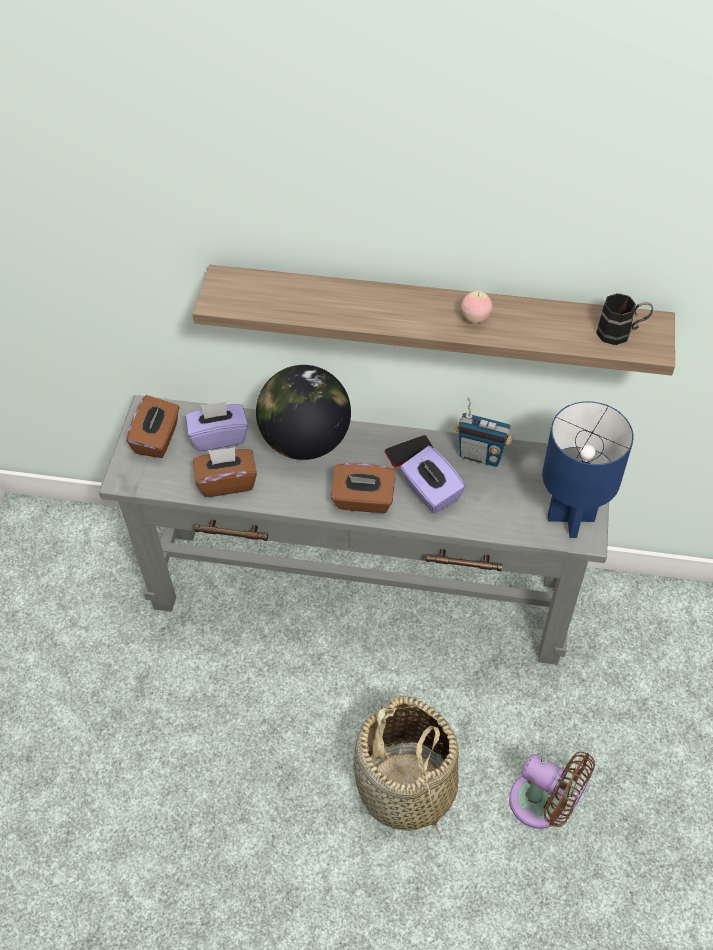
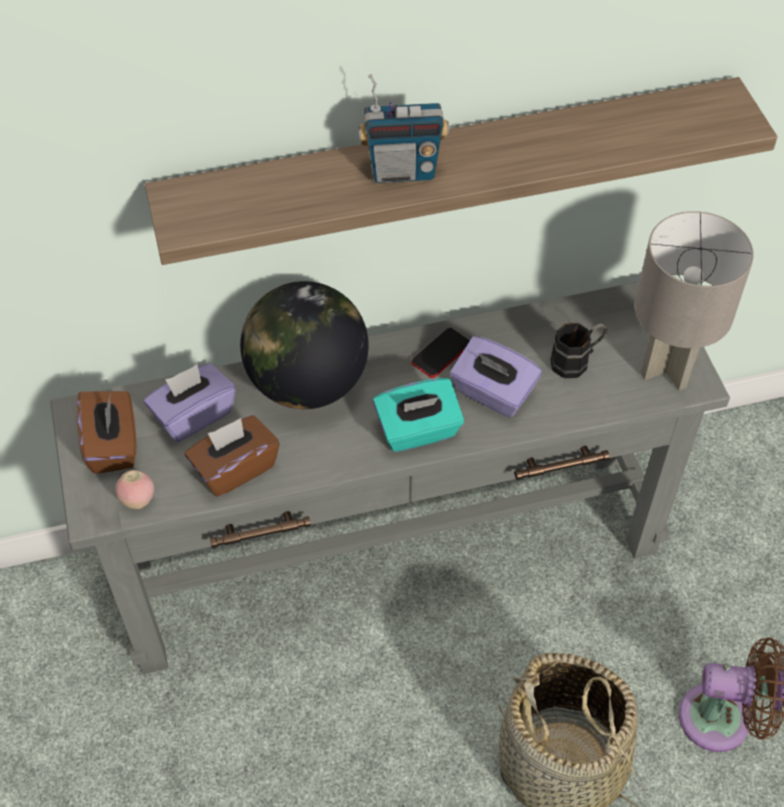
camera: 25 degrees left, 0 degrees up
brown tissue box [331,463,396,513] -> turquoise tissue box [373,378,464,452]
radio [454,397,513,467] -> radio moved to [358,74,449,183]
apple [461,291,493,323] -> apple moved to [115,470,154,509]
blue table lamp [542,401,634,538] -> grey table lamp [635,211,754,390]
black mug [596,293,653,345] -> black mug moved to [550,323,607,378]

